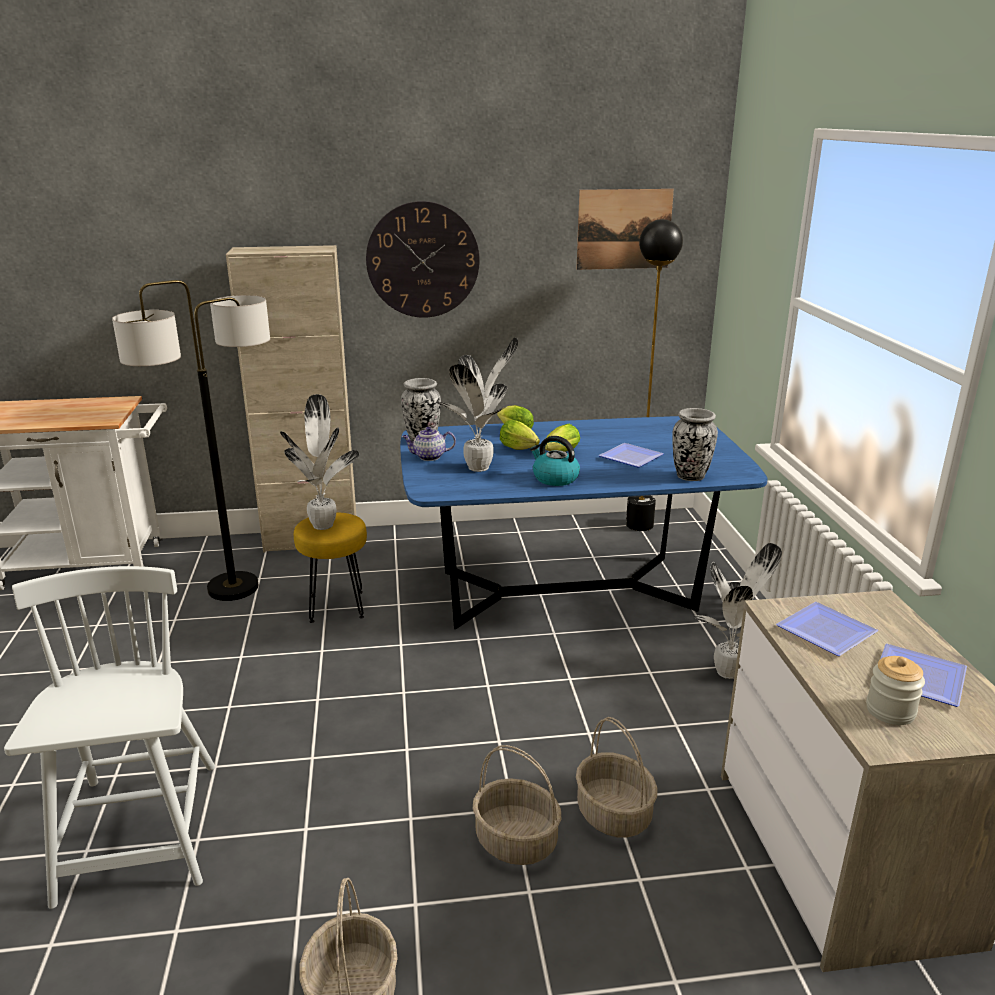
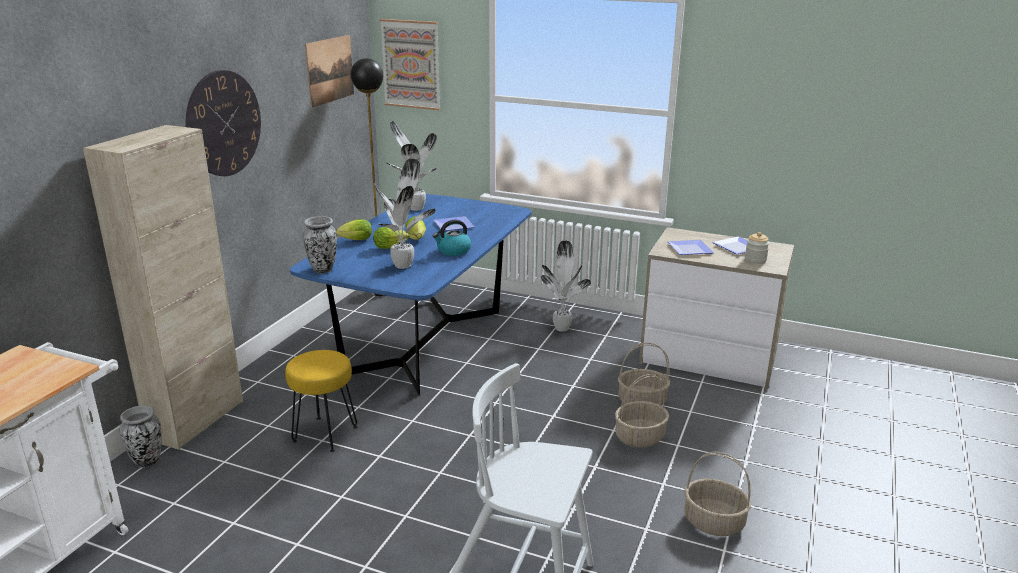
camera: 60 degrees left, 0 degrees up
floor lamp [112,280,270,601] -> none
potted plant [280,394,359,530] -> potted plant moved to [387,121,437,211]
teapot [402,427,456,461] -> none
vase [672,408,718,481] -> vase moved to [119,405,162,468]
none -> picture [380,19,441,110]

